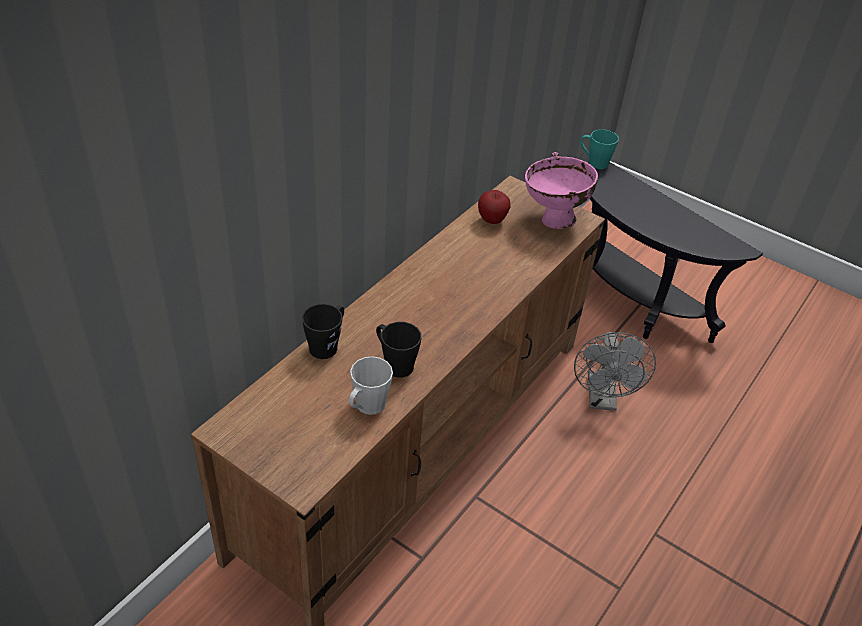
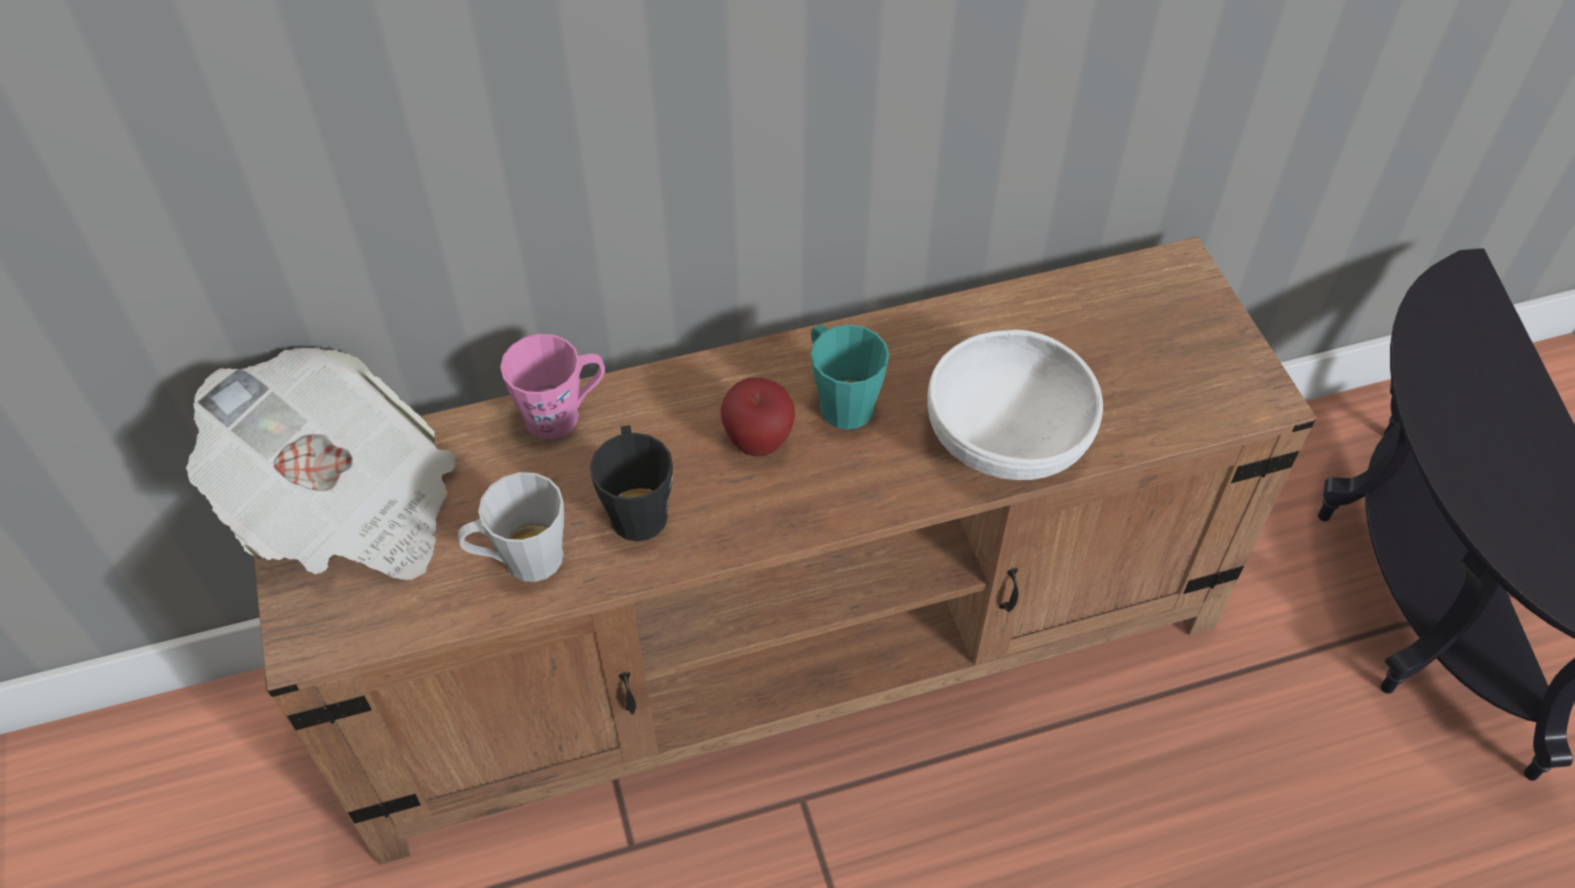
camera: 40 degrees right, 10 degrees up
black mug [302,304,344,359] -> pink mug [500,334,605,439]
apple [478,190,511,224] -> apple moved to [720,378,795,457]
pink bowl [525,152,598,229] -> none
grey fan [574,332,656,411] -> none
turquoise mug [581,129,619,169] -> turquoise mug moved to [811,324,889,430]
none -> newspaper [186,348,456,580]
none -> white bowl [927,330,1103,480]

